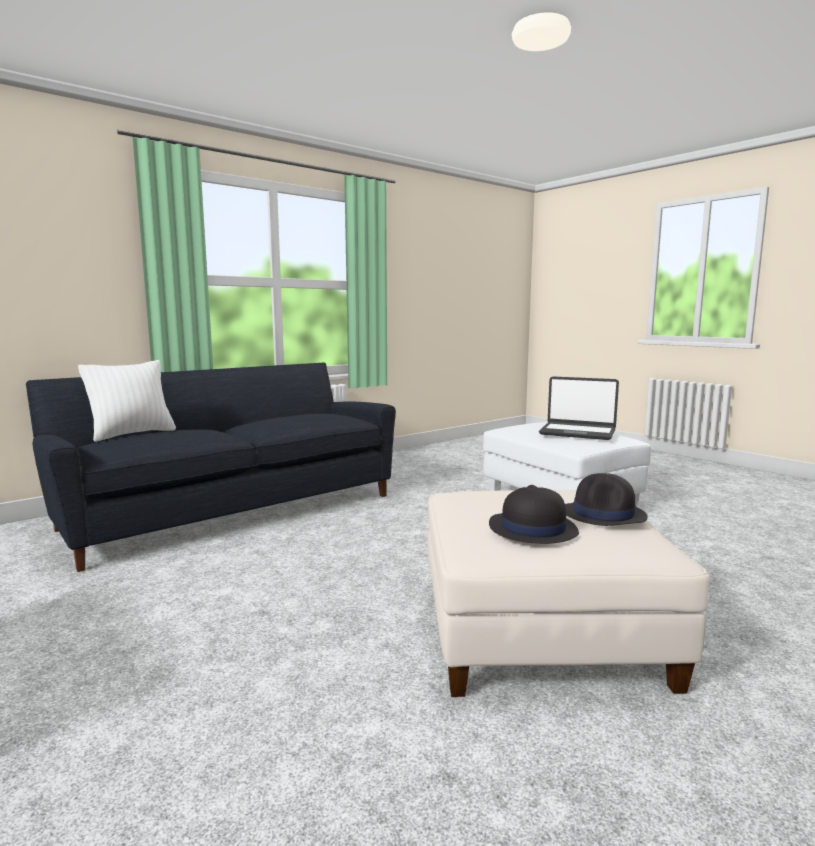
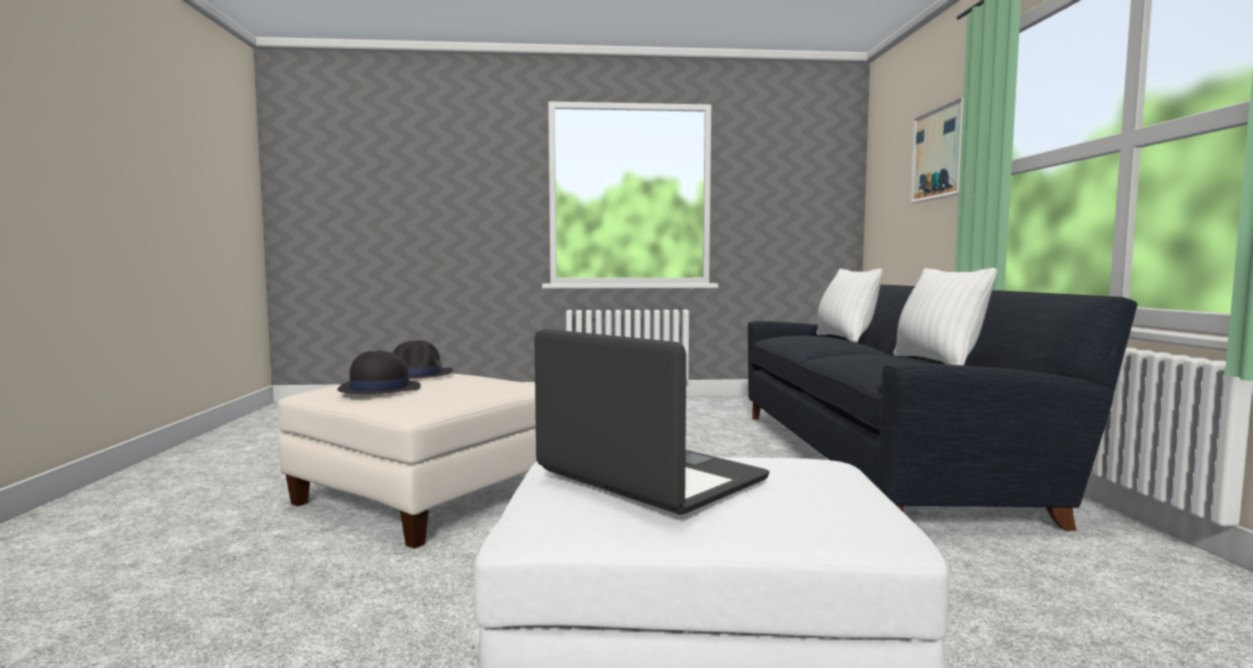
camera: 125 degrees right, 5 degrees down
laptop [539,376,619,440] -> laptop turned 75 degrees clockwise [534,329,770,515]
none -> white pillow [893,268,997,365]
none -> picture [910,97,963,203]

